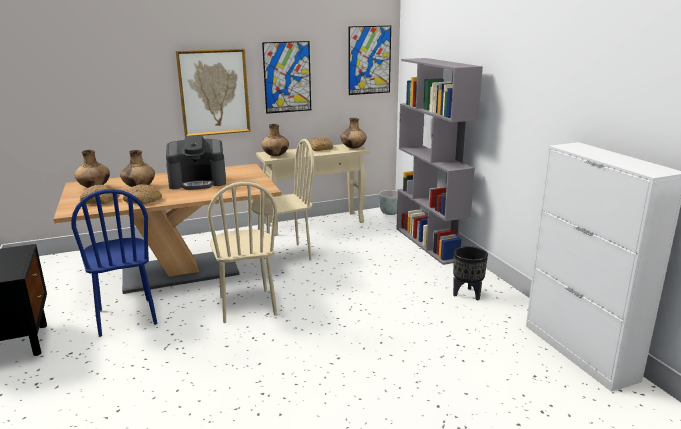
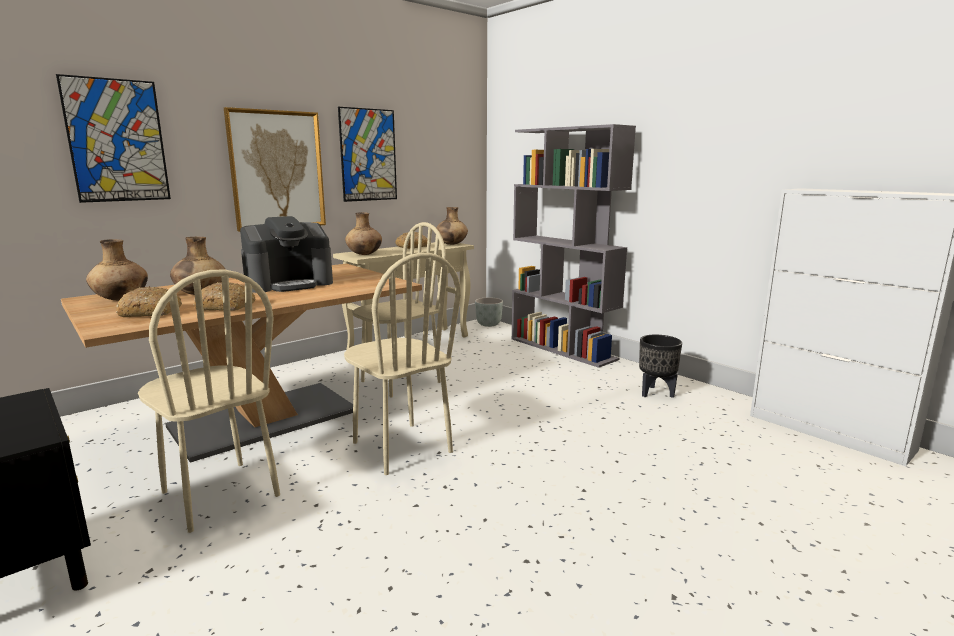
camera: 20 degrees left, 5 degrees down
blue chair [71,189,157,337] -> beige chair [138,270,280,533]
picture [348,26,391,95] -> picture moved to [56,74,171,203]

